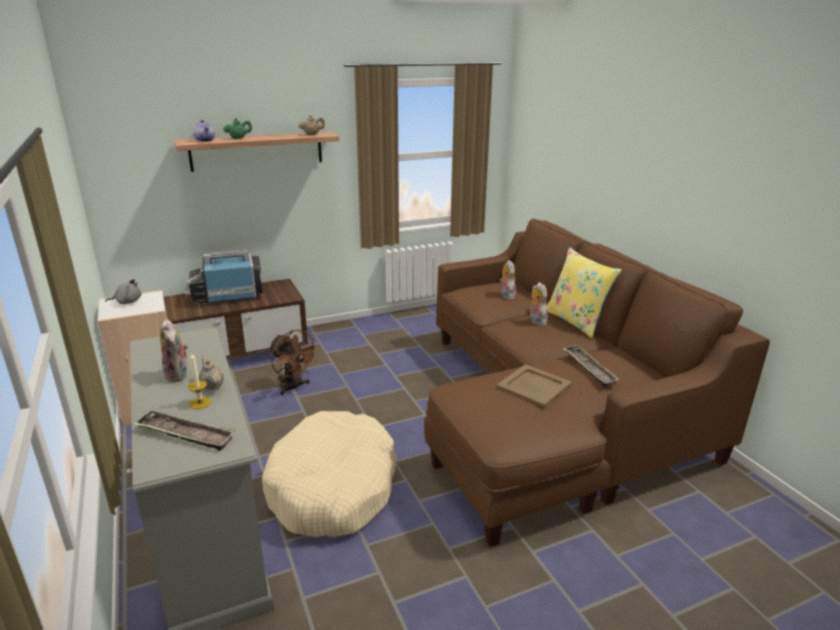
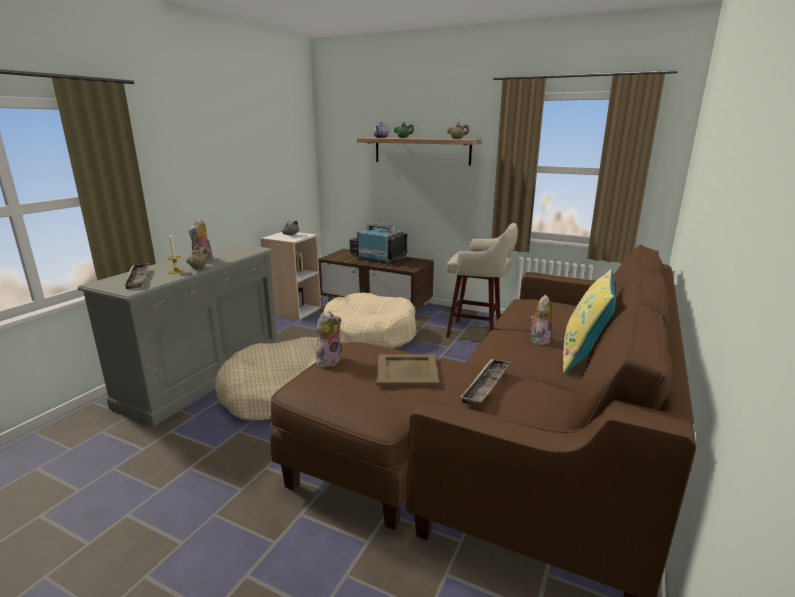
camera: 50 degrees right, 5 degrees down
brown fan [269,330,320,395] -> beige dog bed [323,292,417,349]
plush toy [500,260,516,300] -> plush toy moved to [316,311,341,368]
none -> beige stool [446,223,518,338]

